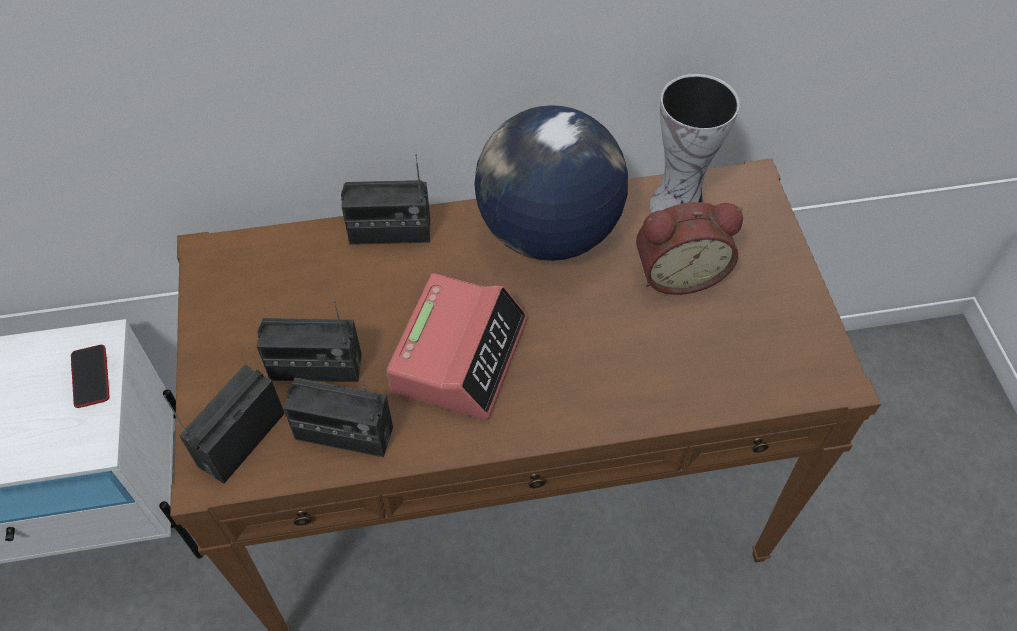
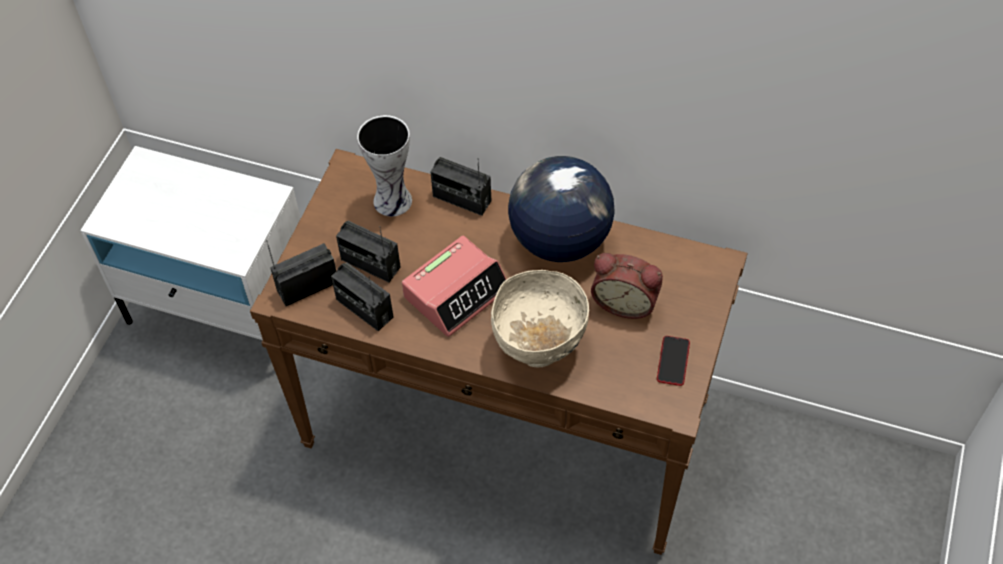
camera: 30 degrees right, 0 degrees up
phone [71,345,109,408] -> phone moved to [657,336,690,386]
vase [650,74,740,213] -> vase moved to [357,115,412,217]
none -> beige bowl [491,270,589,367]

